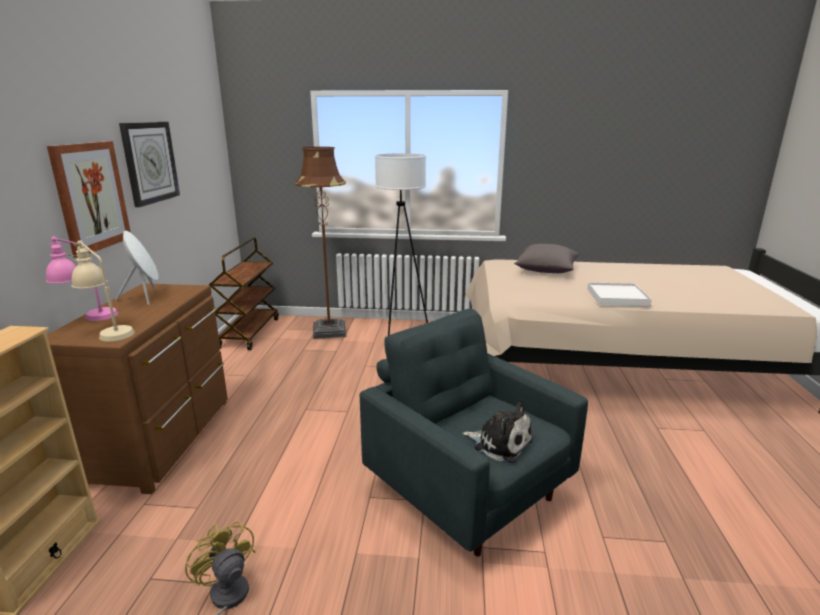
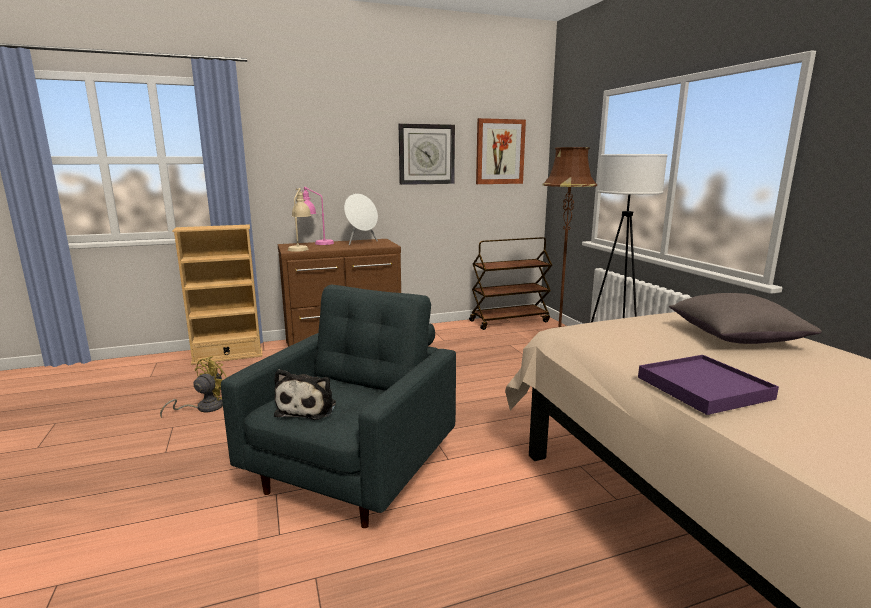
camera: 65 degrees right, 5 degrees down
picture [47,141,131,258] -> picture moved to [476,118,526,184]
white tray [587,282,652,306] -> purple tray [638,355,779,415]

